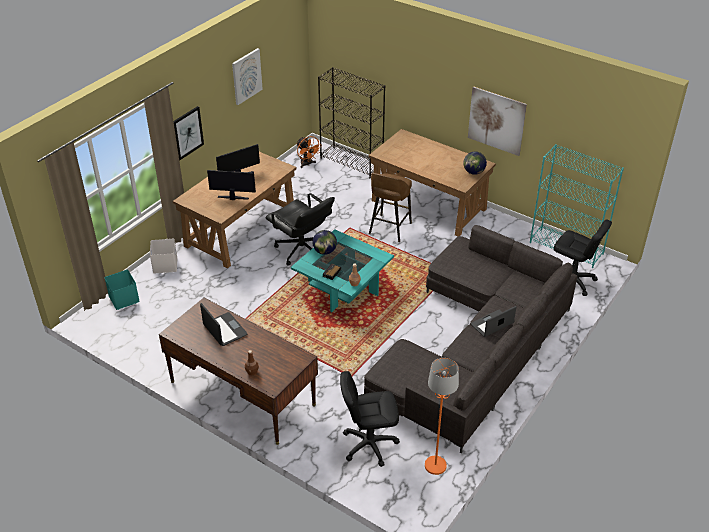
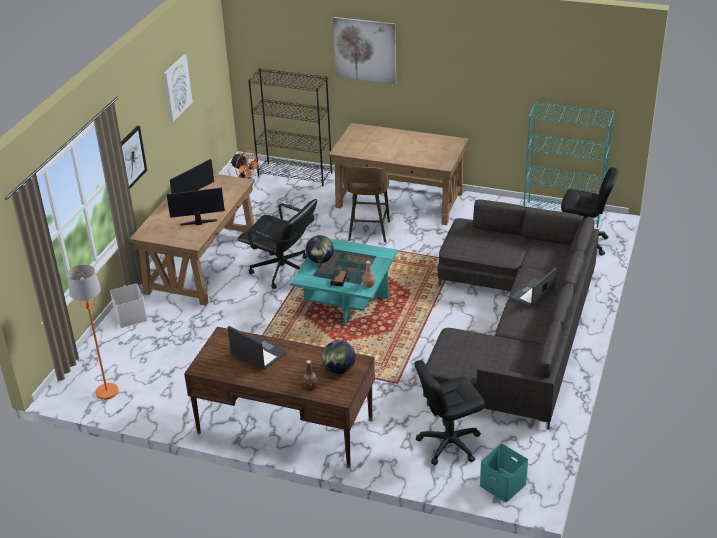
camera: 15 degrees left, 5 degrees down
turquoise storage box [104,270,140,310] -> turquoise storage box moved to [480,444,528,502]
orange floor lamp [425,358,459,475] -> orange floor lamp moved to [67,265,118,400]
globe [463,151,487,175] -> globe moved to [322,340,356,374]
picture [468,86,527,156] -> picture moved to [333,17,396,84]

